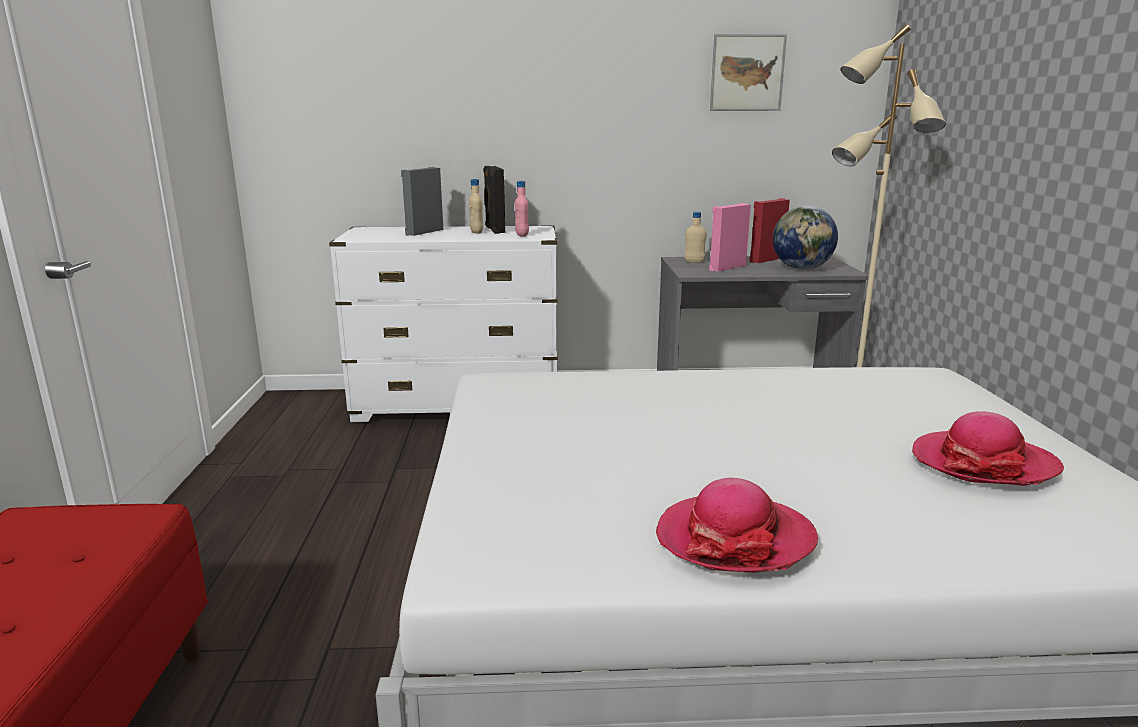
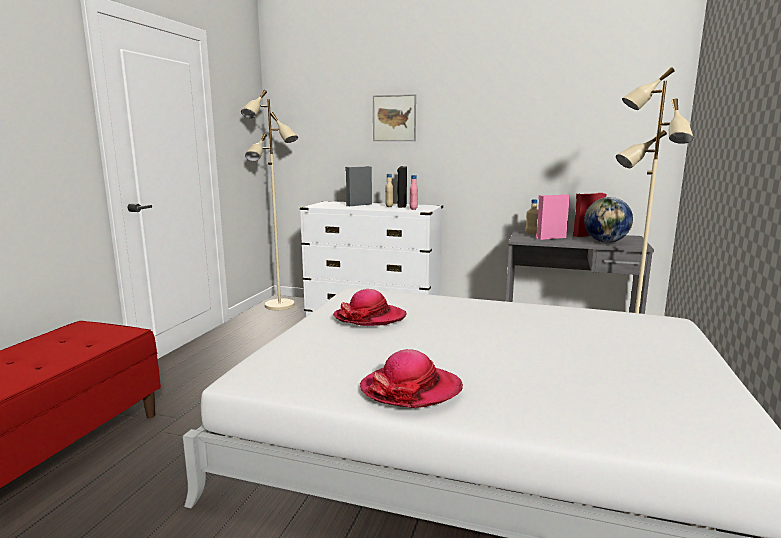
camera: 20 degrees right, 5 degrees down
picture [710,34,787,111] -> picture moved to [373,94,416,141]
hat [912,411,1064,486] -> hat moved to [333,289,407,326]
none -> beige floor lamp [241,90,298,310]

